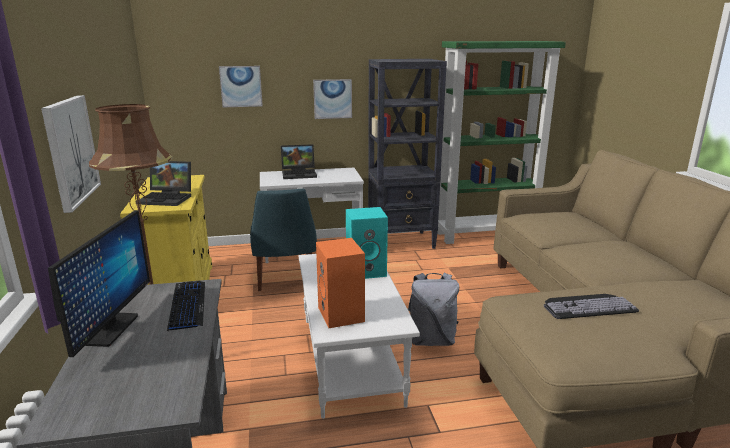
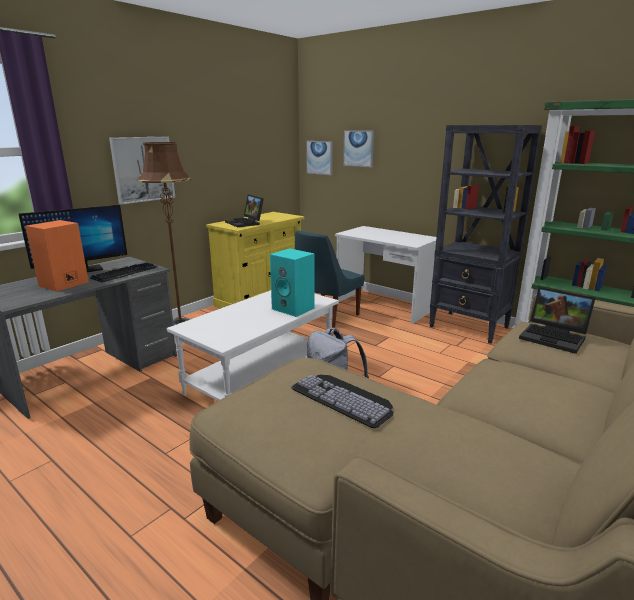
camera: 50 degrees right, 0 degrees up
laptop [281,144,317,179] -> laptop moved to [519,287,596,354]
picture [313,79,352,119] -> picture moved to [306,141,333,175]
orange speaker [316,238,365,328] -> orange speaker moved to [25,220,89,292]

